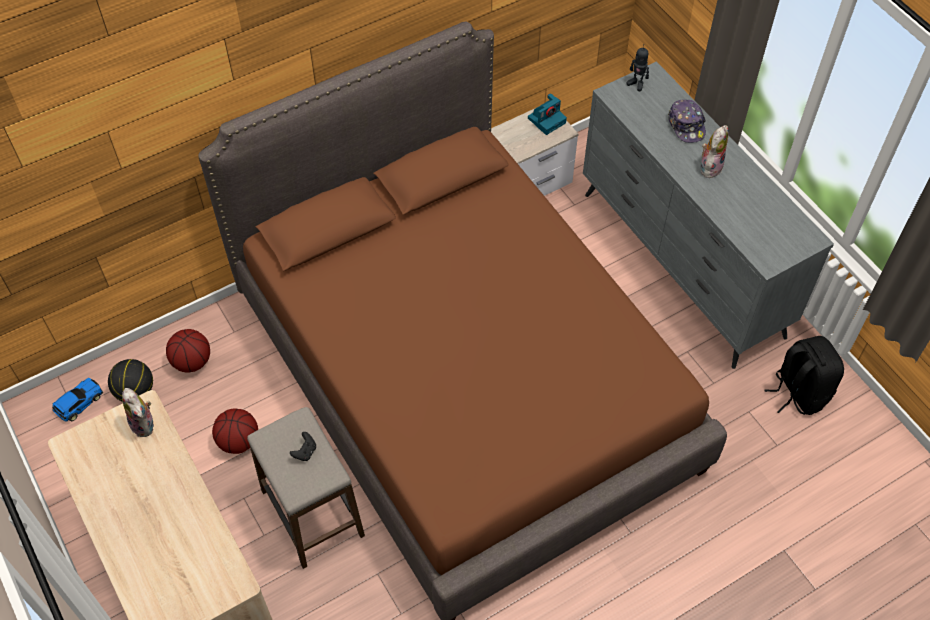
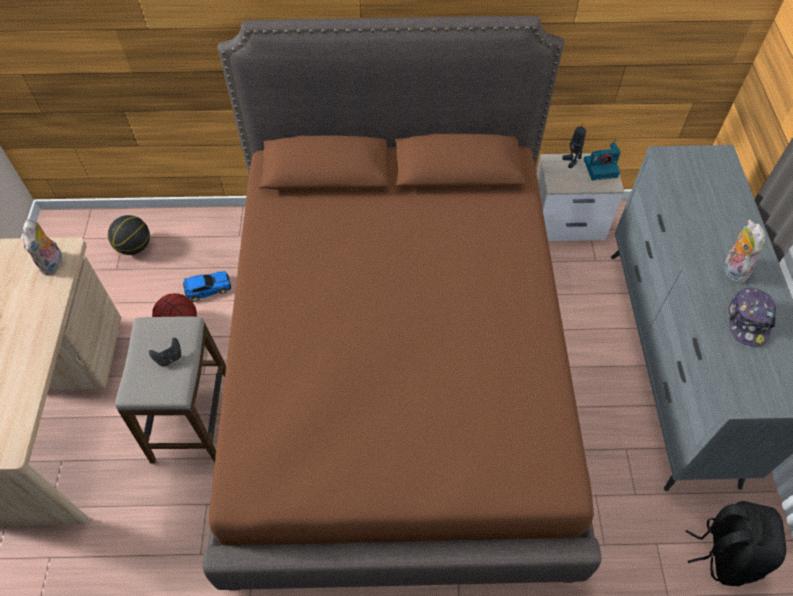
camera: 30 degrees right, 0 degrees up
toy car [52,378,103,422] -> toy car moved to [183,271,231,302]
basketball [166,329,210,373] -> none
toy robot [626,44,649,91] -> toy robot moved to [562,123,586,168]
cap [668,100,706,143] -> cap moved to [729,288,776,346]
plush toy [701,125,729,178] -> plush toy turned 60 degrees counterclockwise [724,219,766,283]

